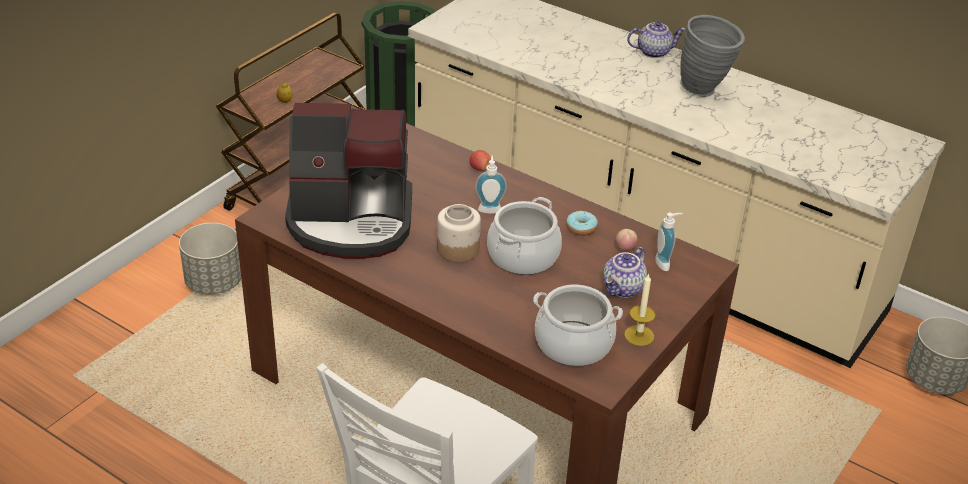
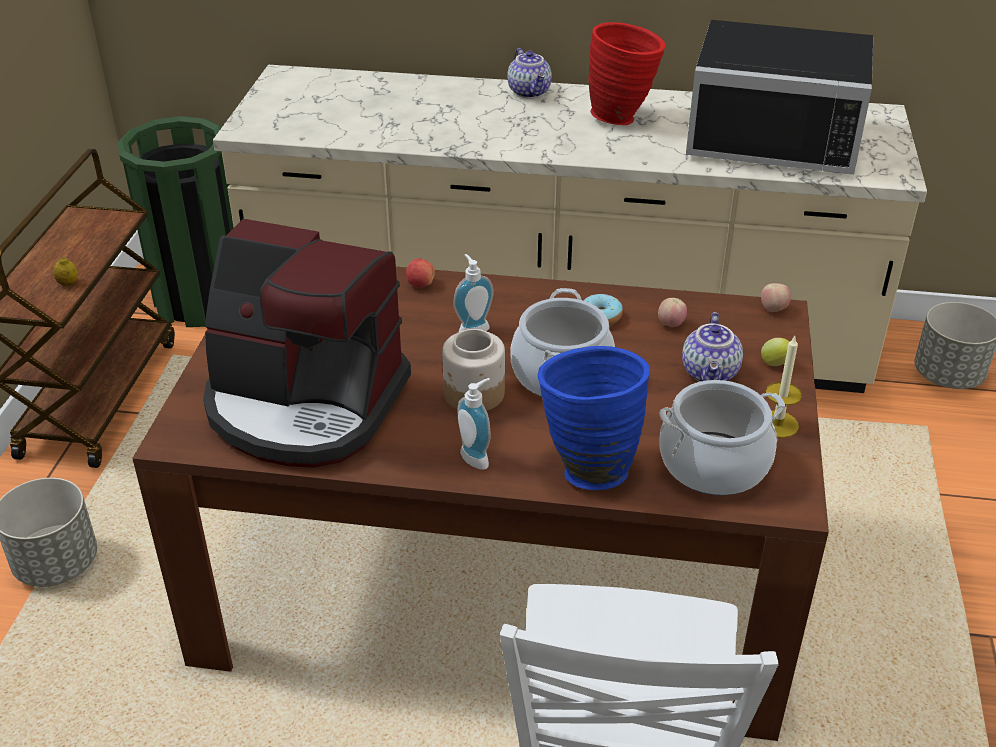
camera: 25 degrees left, 0 degrees up
coffee machine [285,103,412,259] -> coffee machine turned 45 degrees clockwise [203,219,411,468]
teapot [627,21,686,58] -> teapot turned 105 degrees clockwise [507,48,552,98]
soap dispenser [655,213,683,271] -> soap dispenser moved to [457,378,491,470]
grey vase [680,15,745,97] -> red vase [588,22,665,125]
none -> blue vase [538,346,650,490]
none -> black microwave [686,20,873,175]
none -> apple [761,283,791,312]
none -> lemon [761,338,789,366]

